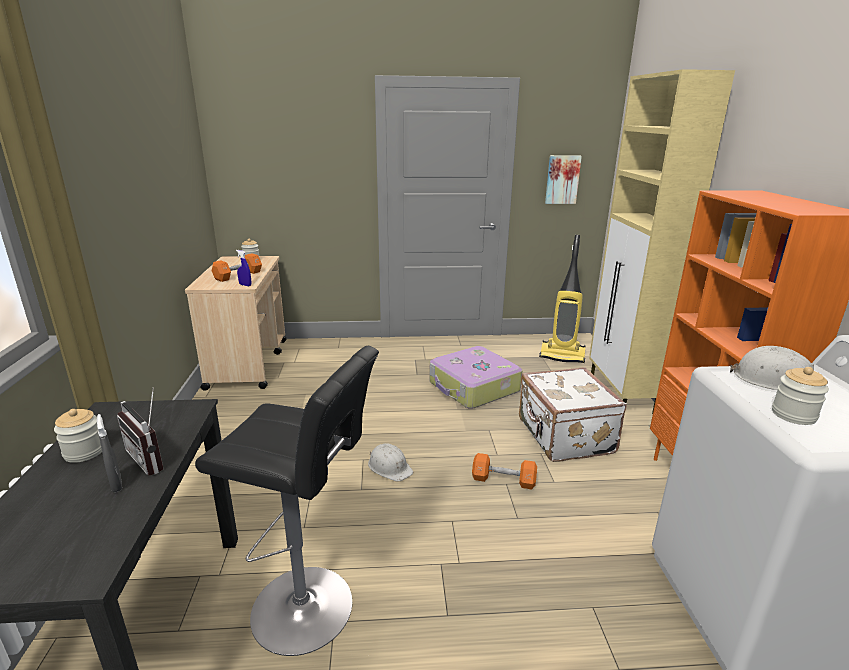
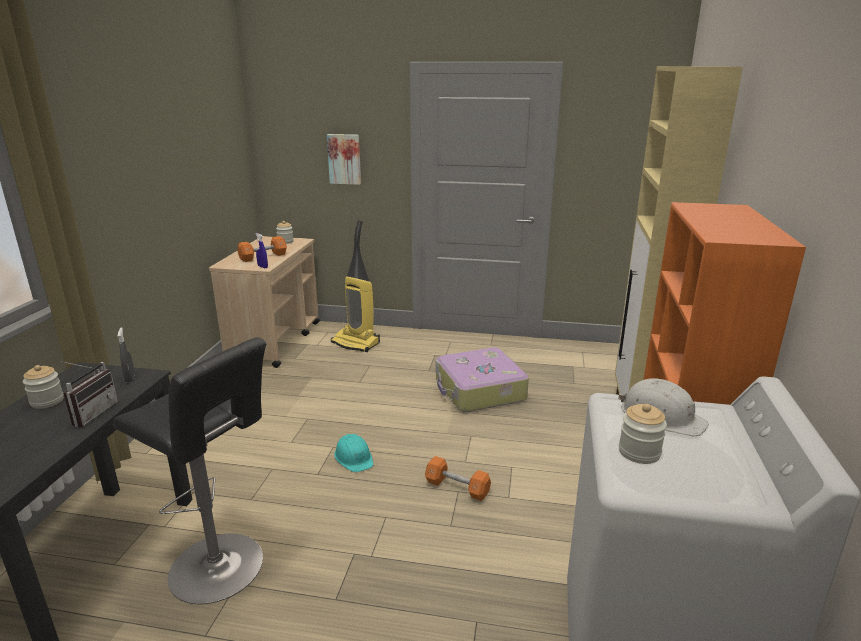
camera: 15 degrees right, 0 degrees up
grey spray bottle [97,414,122,492] -> grey spray bottle moved to [117,327,135,383]
radio [117,387,163,475] -> radio turned 135 degrees counterclockwise [61,361,118,427]
white hard hat [368,443,413,481] -> turquoise hard hat [334,434,373,472]
white suitcase [519,367,626,462] -> none
vacuum cleaner [539,235,586,363] -> vacuum cleaner moved to [331,220,380,352]
picture [545,155,582,204] -> picture moved to [327,134,361,185]

